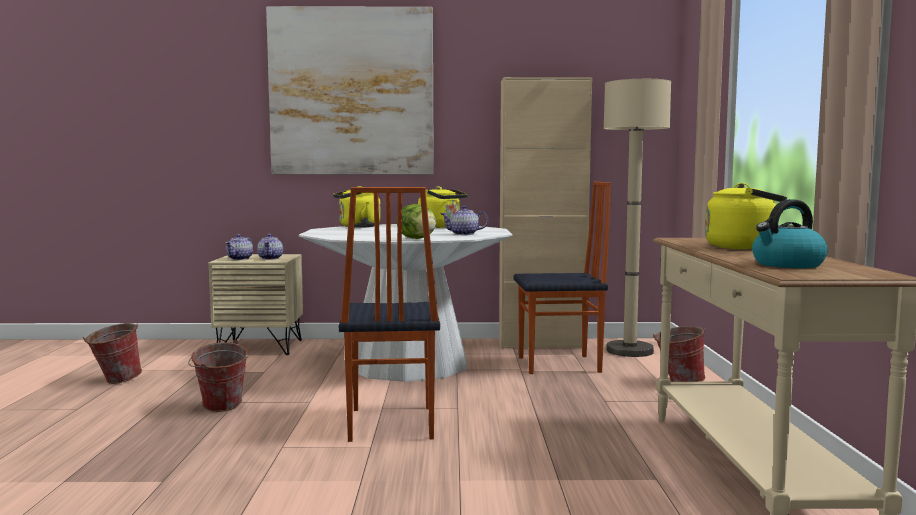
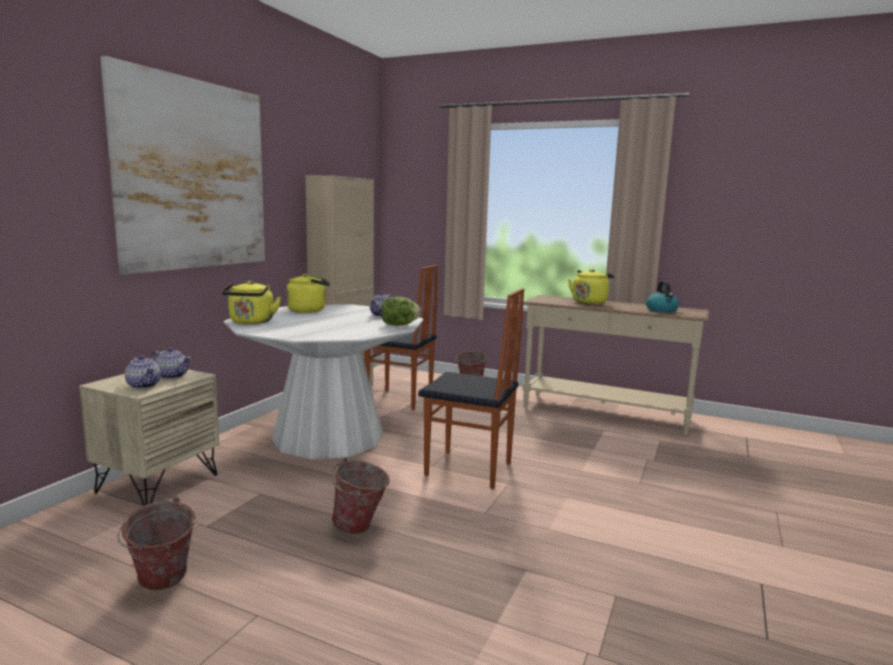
camera: 65 degrees left, 5 degrees up
chair [514,182,611,374] -> chair turned 90 degrees clockwise [364,265,438,410]
beige floor lamp [603,79,671,357] -> none

